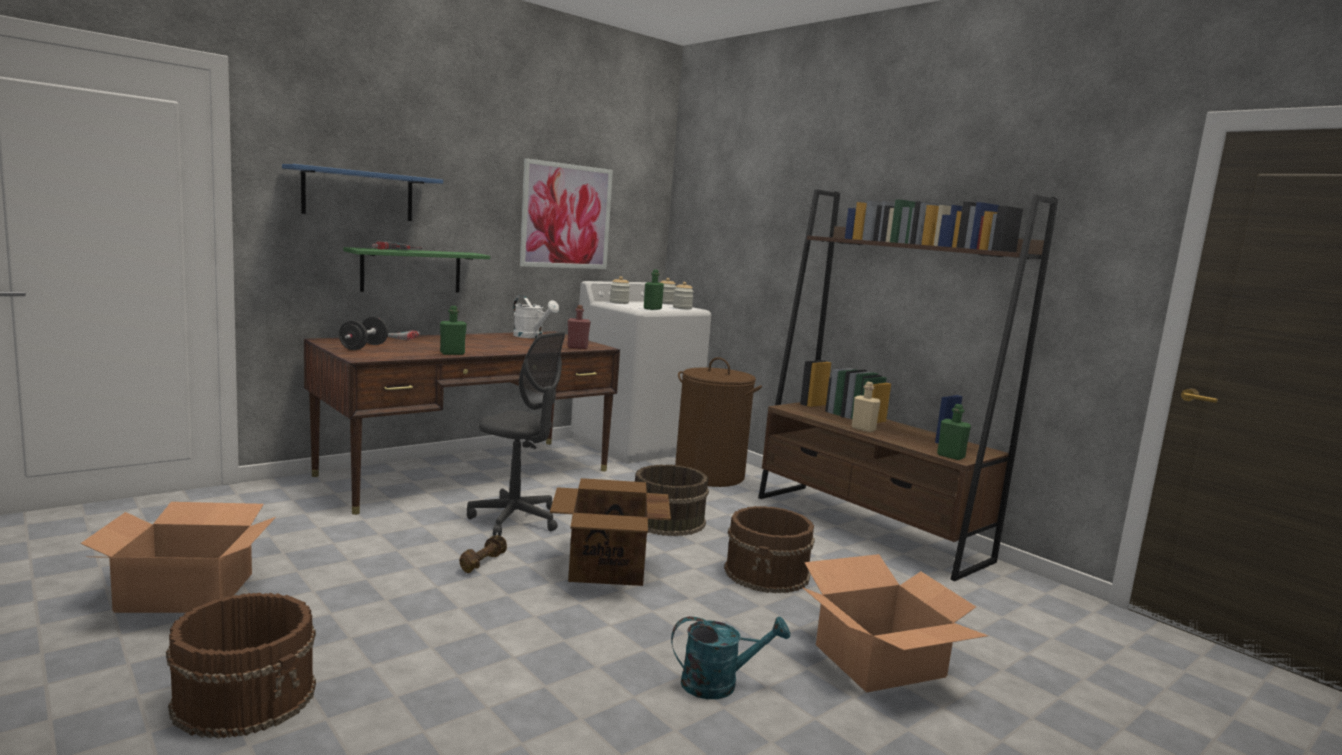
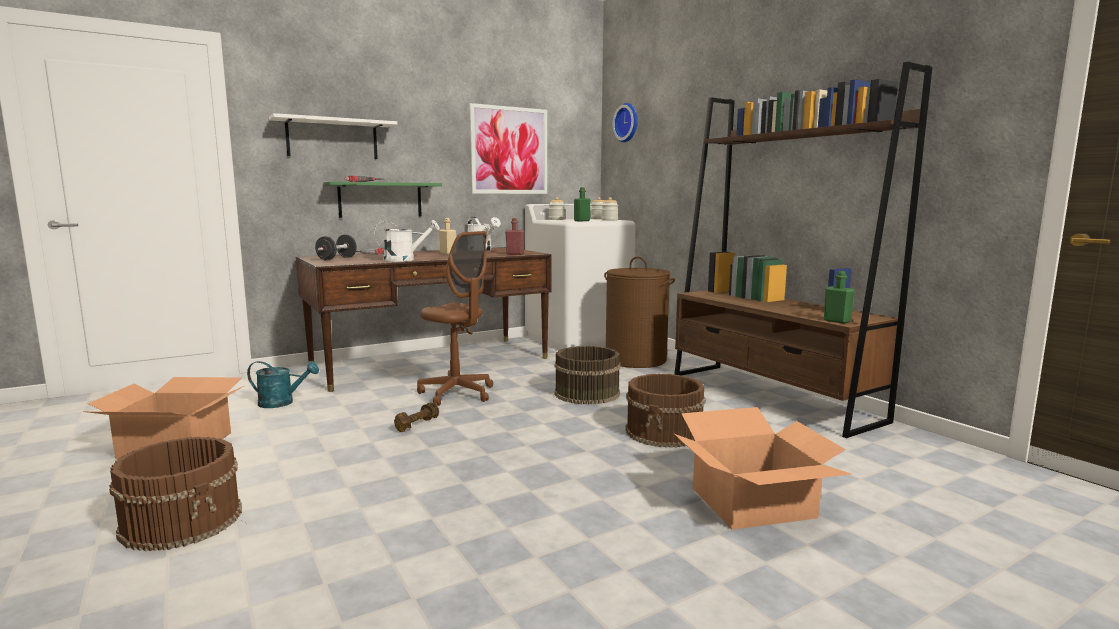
camera: 10 degrees right, 0 degrees up
blue shelf [282,164,443,221] -> white shelf [269,113,397,159]
green bottle [440,306,467,355] -> white watering can [374,220,440,262]
grey office chair [467,332,565,536] -> brown office chair [417,231,493,406]
cardboard box [550,478,671,586] -> none
turquoise watering can [671,616,790,699] -> turquoise watering can moved to [247,361,319,408]
beige bottle [852,382,881,432] -> beige bottle moved to [439,218,456,255]
none -> wall clock [612,103,638,142]

